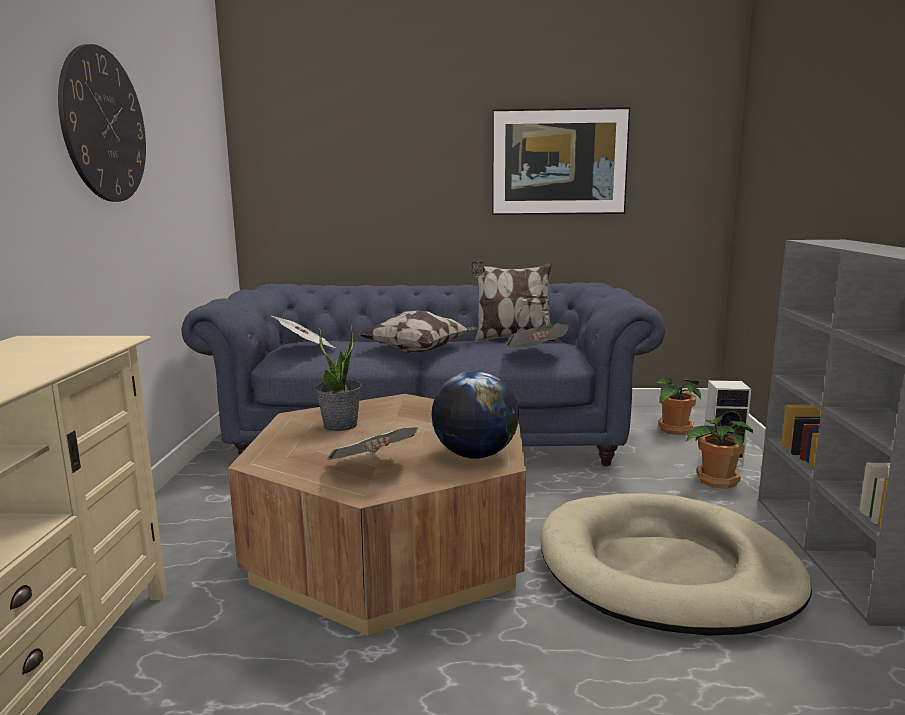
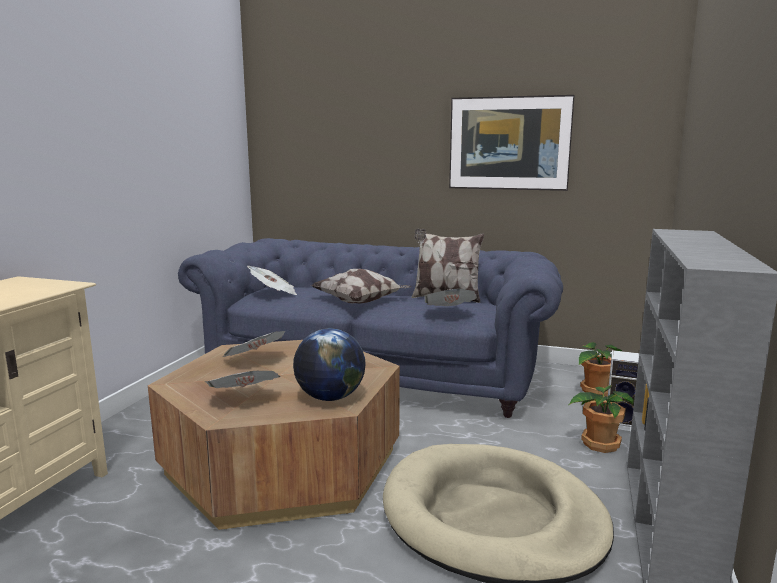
camera: 15 degrees right, 0 degrees up
wall clock [58,44,146,202] -> none
potted plant [315,324,362,431] -> newspaper [223,331,286,357]

